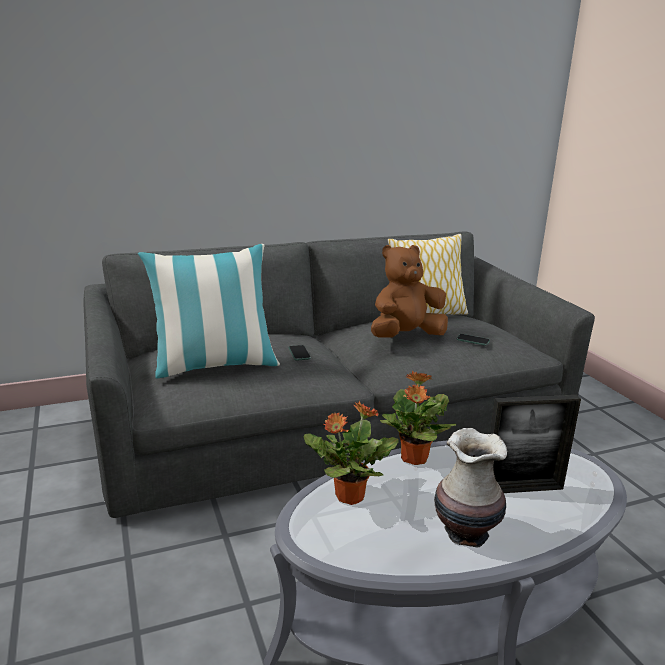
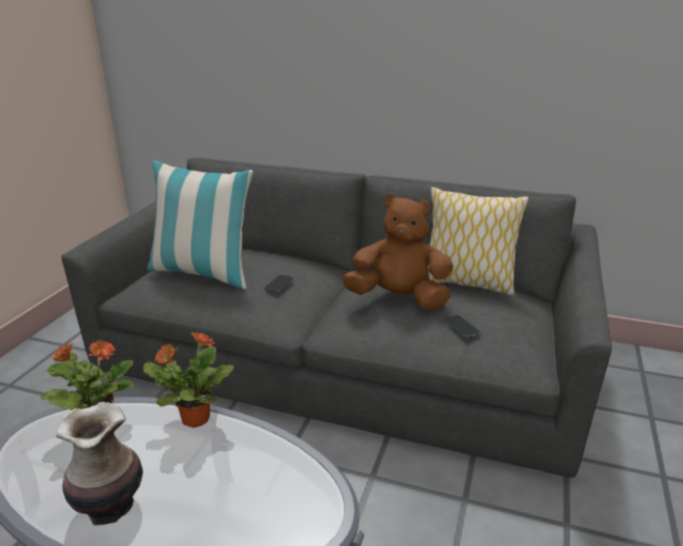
camera: 40 degrees right, 5 degrees up
picture frame [490,395,581,493] -> none

